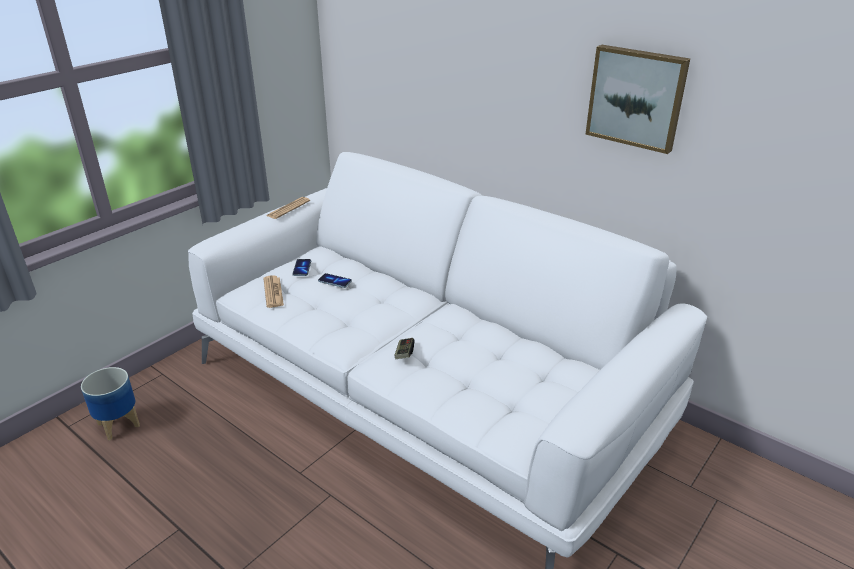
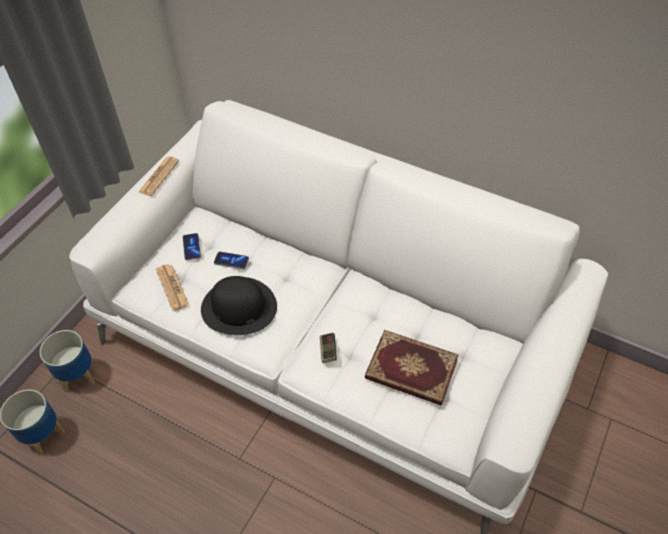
camera: 10 degrees left, 20 degrees up
picture [586,45,690,154] -> none
none -> planter [40,330,95,392]
none -> black hat [201,276,277,335]
none -> book [365,330,459,406]

